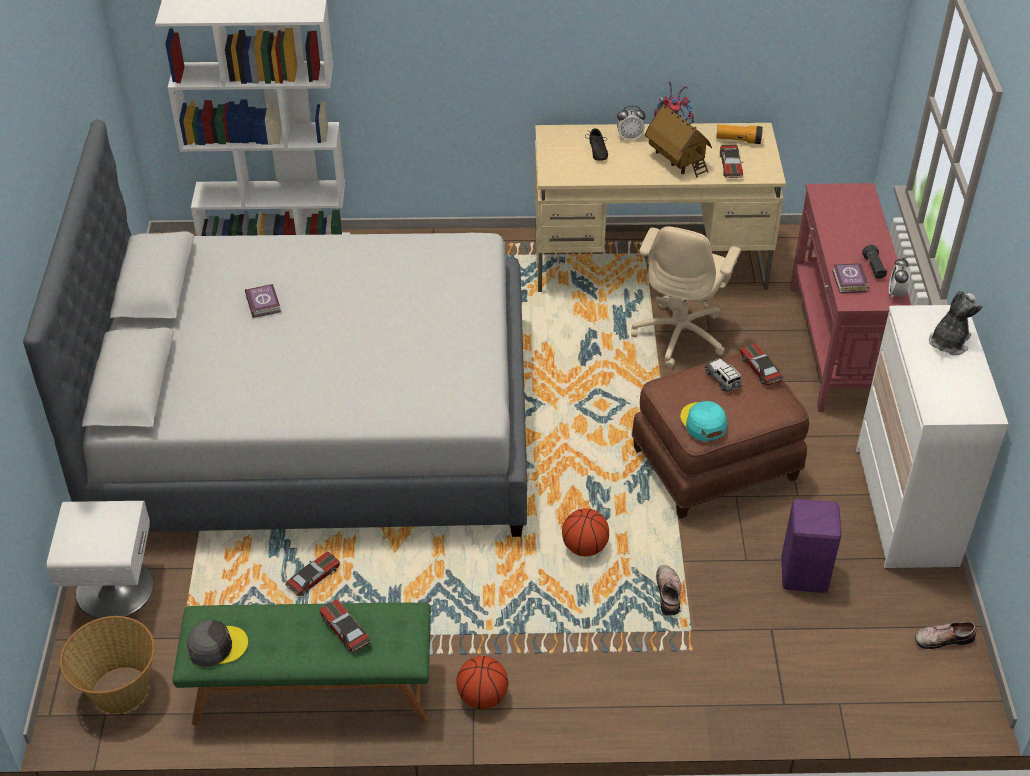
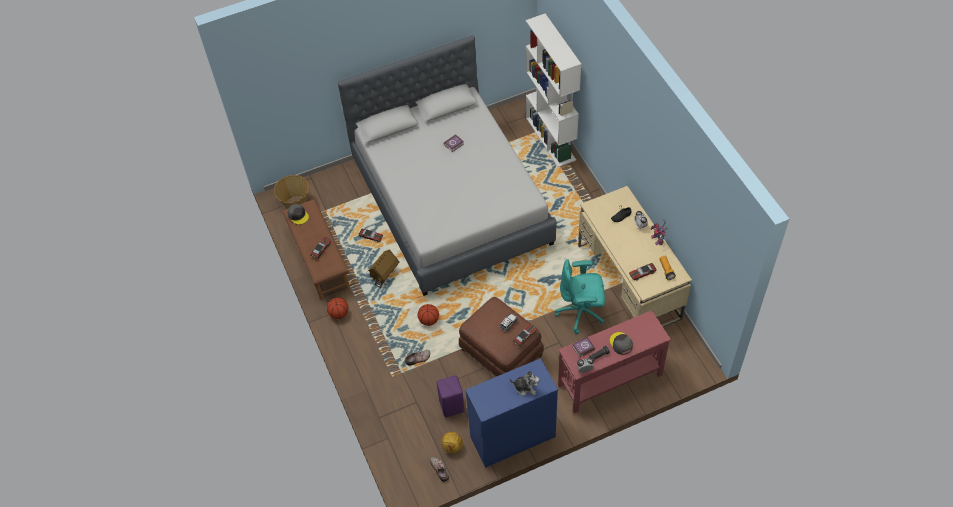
camera: 70 degrees right, 10 degrees up
white nightstand [47,501,154,619] -> none
green bench [172,603,431,726] -> brown bench [282,199,350,300]
beige office chair [631,226,741,368] -> turquoise office chair [555,259,605,334]
toy house [645,104,712,177] -> toy house moved to [367,250,399,288]
turquoise cap [680,401,727,441] -> none
white dresser [856,305,1008,568] -> blue dresser [465,358,558,468]
none -> football [441,432,463,454]
none -> grey cap [610,332,633,355]

